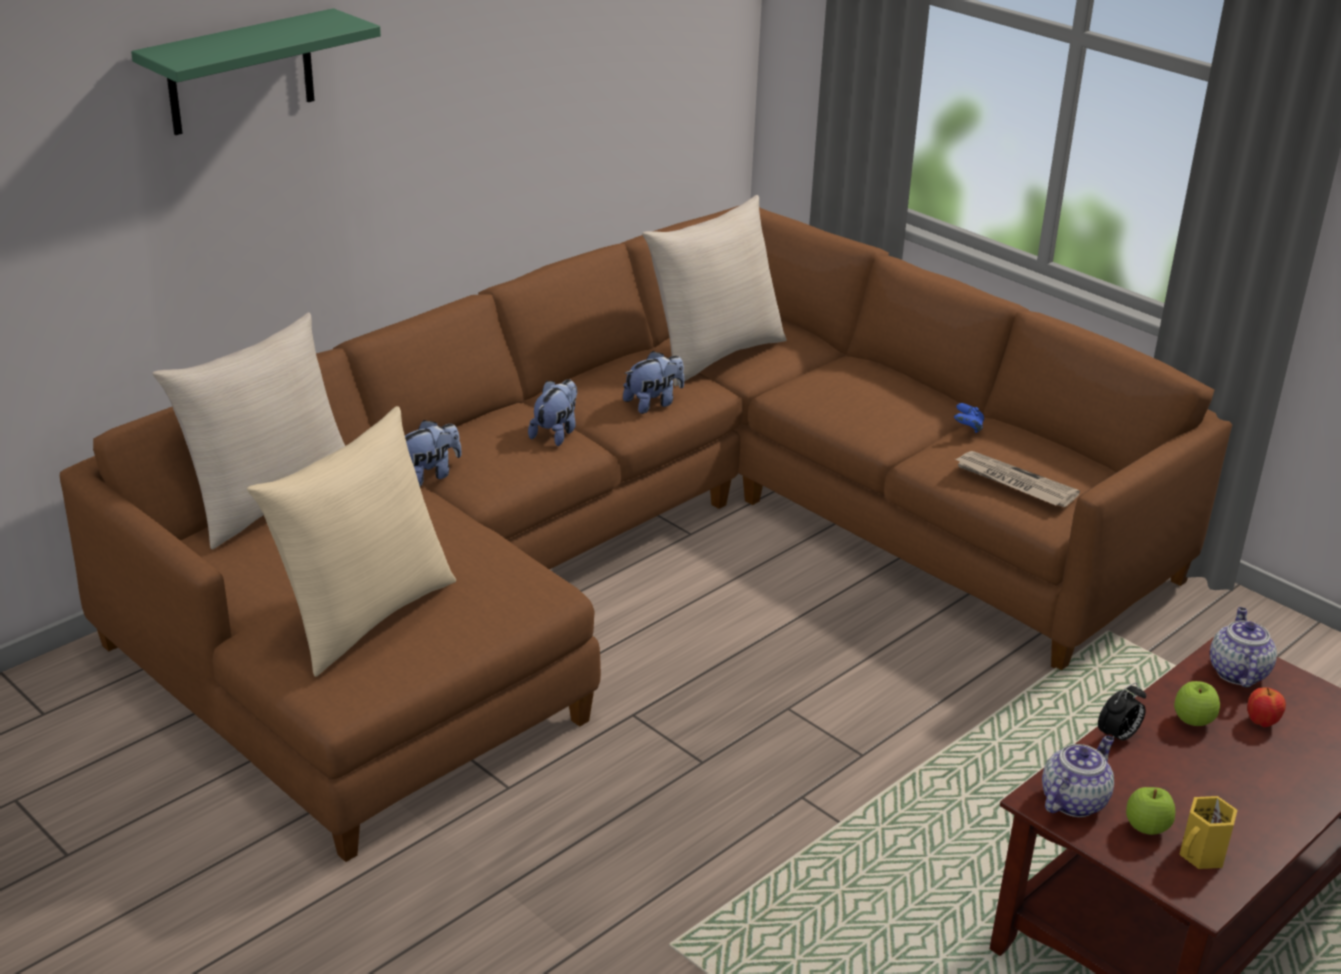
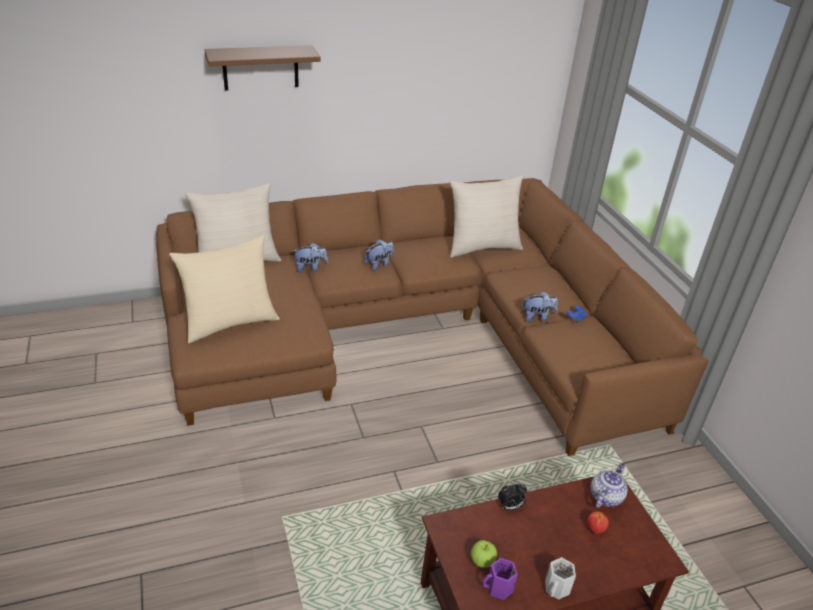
camera: 25 degrees right, 5 degrees up
green shelf [131,8,381,135] -> brown shelf [205,45,320,91]
plush toy [623,351,684,414] -> plush toy moved to [522,291,558,322]
newspaper [955,451,1080,507] -> none
teapot [1042,736,1114,817] -> none
apple [1174,681,1220,726] -> none
yellow mug [1179,796,1237,869] -> purple mug [483,558,518,600]
none -> white mug [545,557,576,600]

